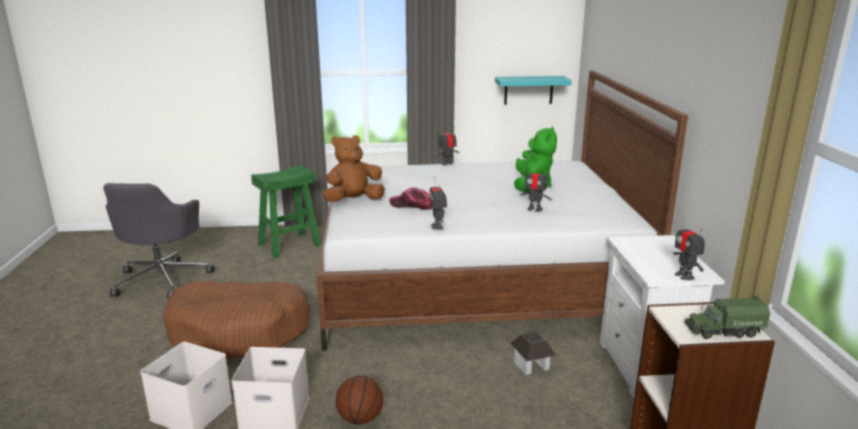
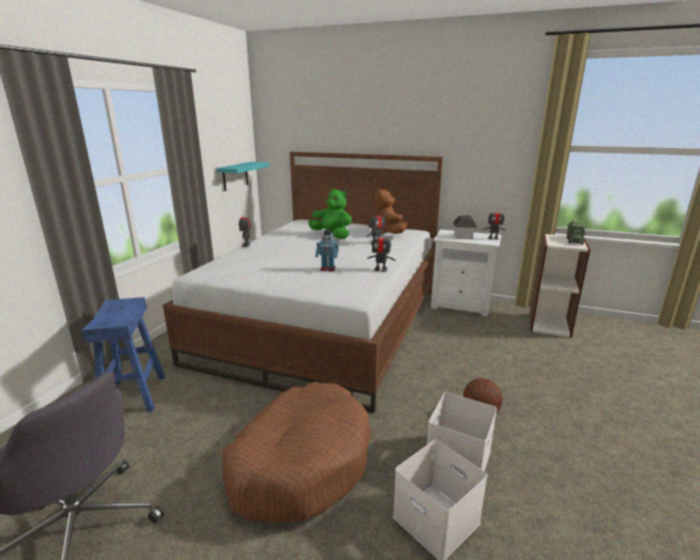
camera: 65 degrees left, 0 degrees up
green stool [251,165,321,258] -> blue stool [81,297,165,412]
brown plush toy [323,135,385,202] -> brown plush toy moved to [375,189,407,234]
cap [389,188,433,210] -> toy robot [315,230,339,271]
toy house [511,331,556,375] -> toy house moved to [453,215,478,239]

